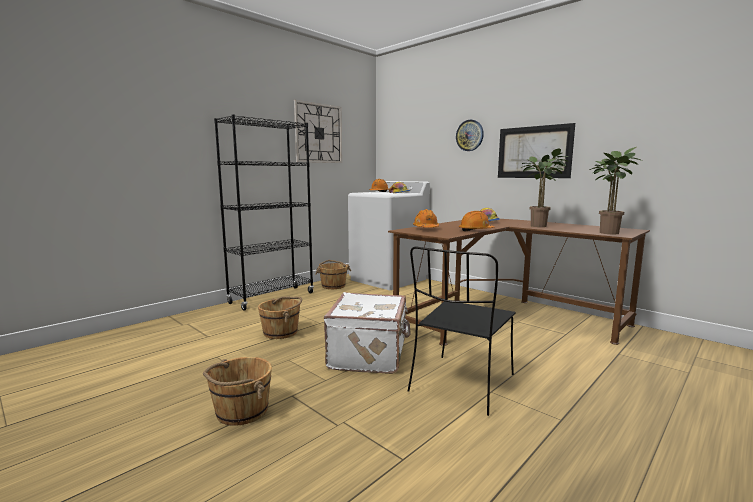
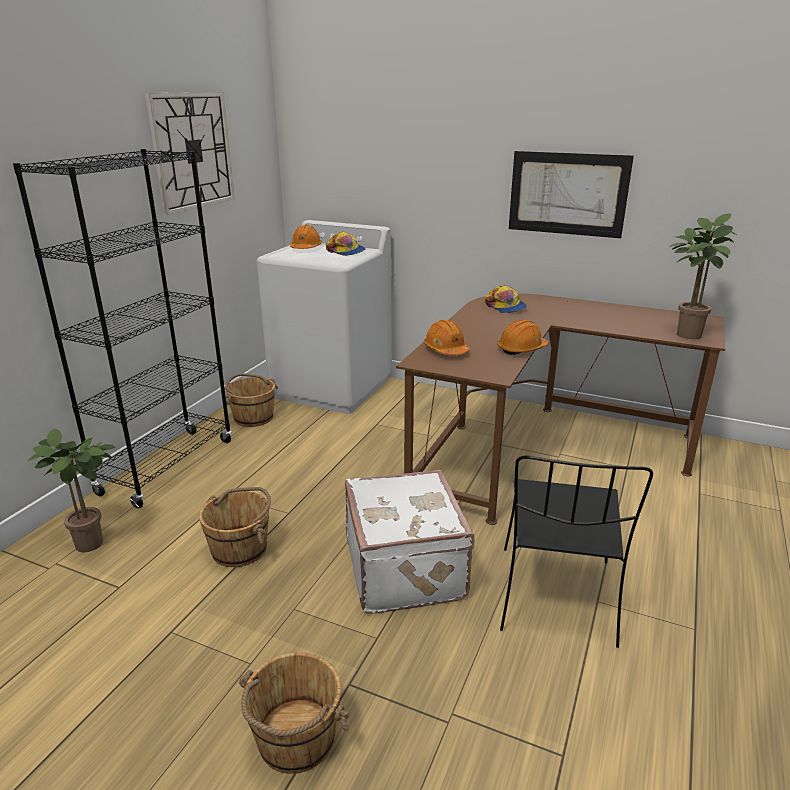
camera: 20 degrees left, 15 degrees up
wall clock [456,120,484,151] -> none
potted plant [521,148,569,227] -> potted plant moved to [28,429,116,552]

